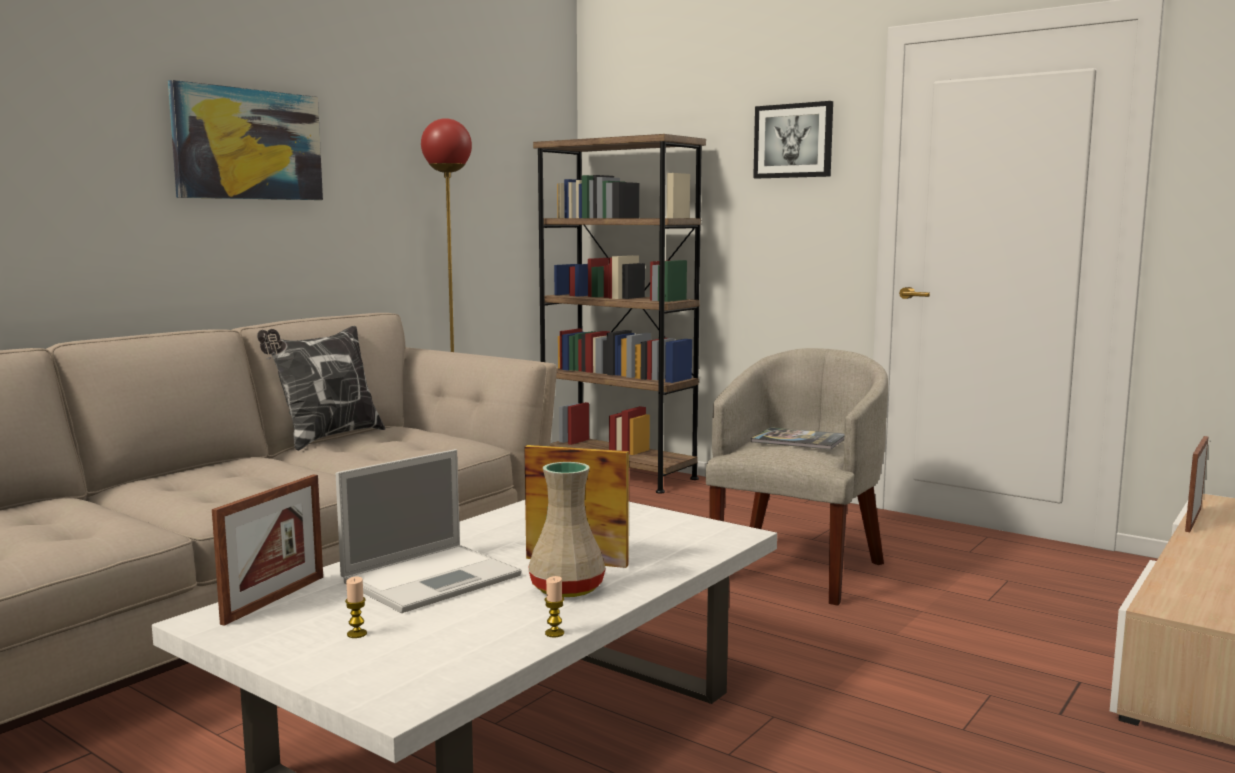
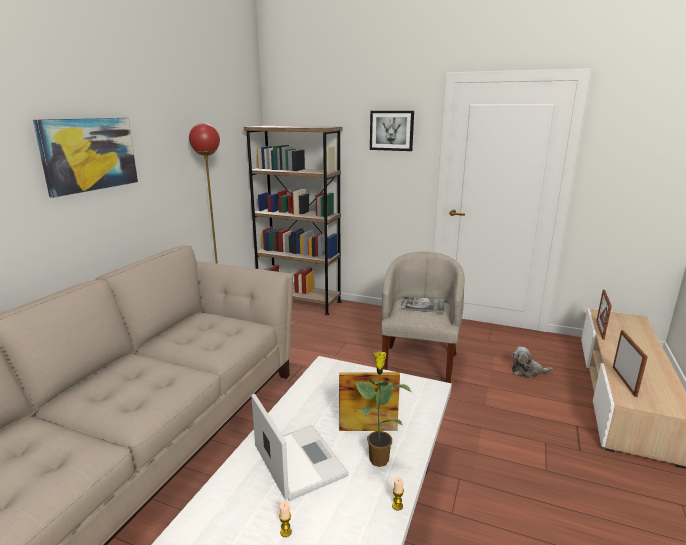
camera: 15 degrees left, 10 degrees up
picture frame [212,474,323,626] -> picture frame moved to [613,330,648,397]
pillow [257,326,385,451] -> none
laptop [336,449,522,613] -> laptop turned 60 degrees counterclockwise [251,394,349,501]
beige vase [529,462,606,597] -> potted plant [355,351,413,467]
none -> plush toy [512,346,553,378]

